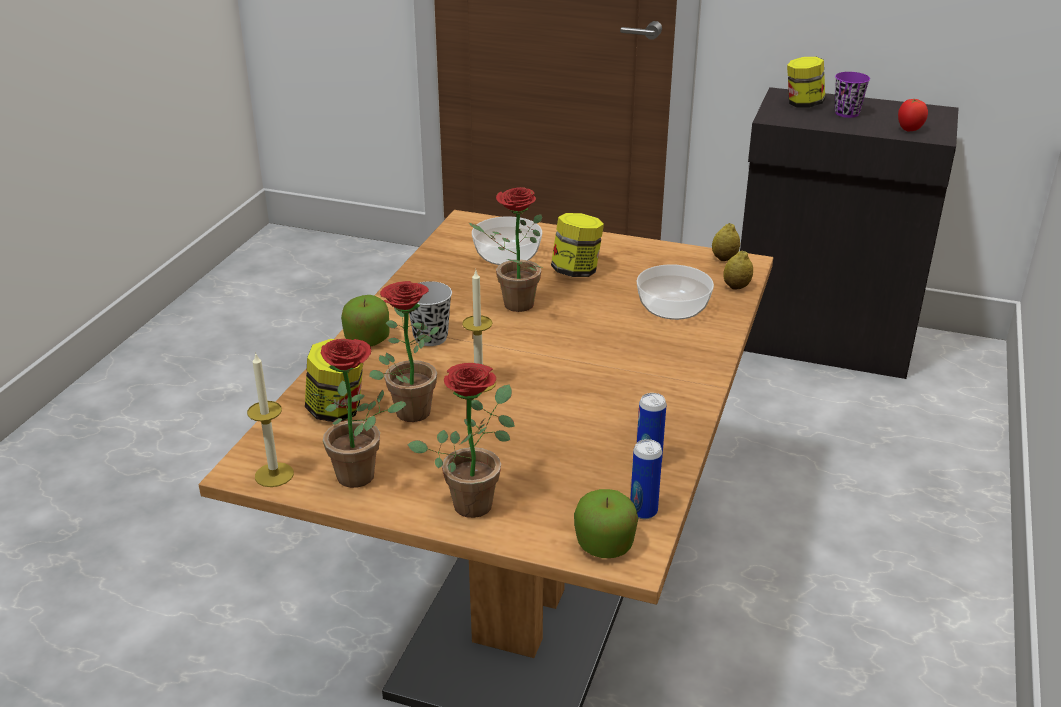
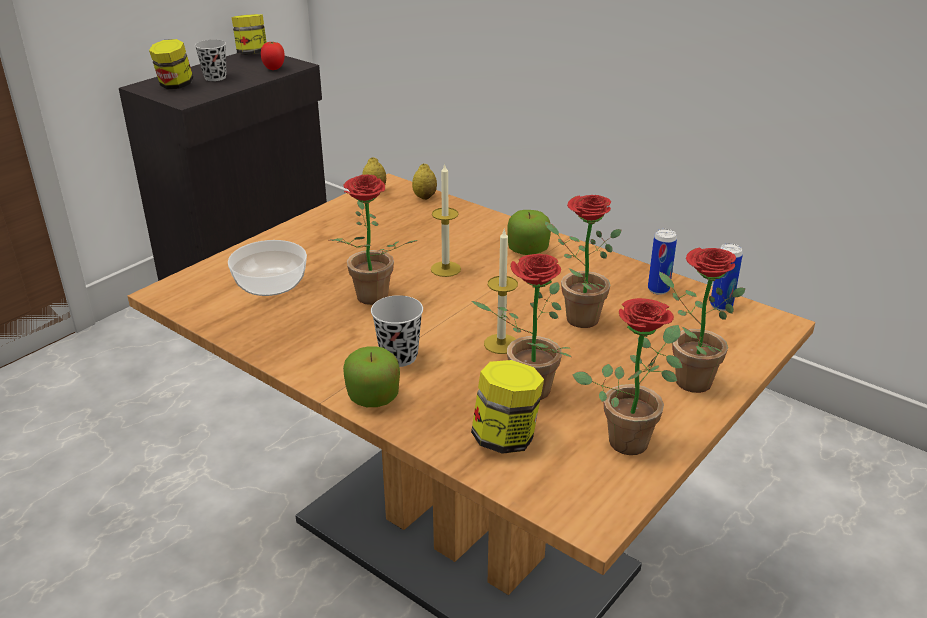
camera: 70 degrees left, 0 degrees up
candle [247,352,294,487] -> candle moved to [431,163,461,277]
jar [551,213,604,277] -> jar moved to [232,14,267,55]
apple [574,489,638,558] -> apple moved to [508,210,551,255]
bowl [637,264,714,320] -> none
purple cup [835,72,870,118] -> black cup [195,40,227,81]
none -> potted plant [545,195,622,328]

